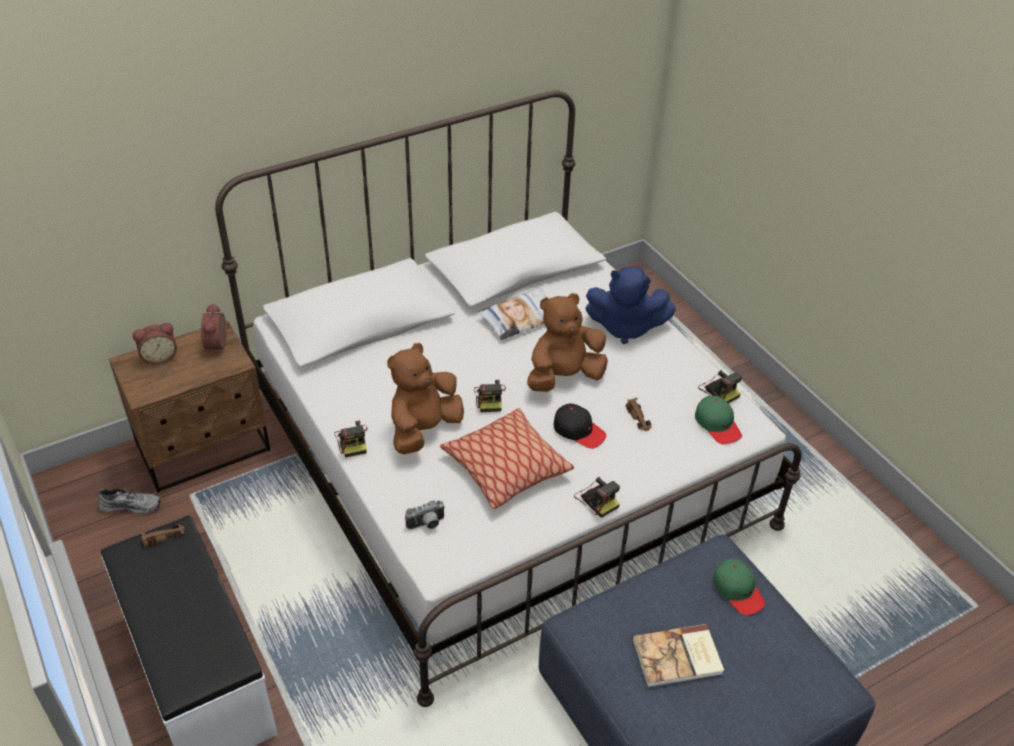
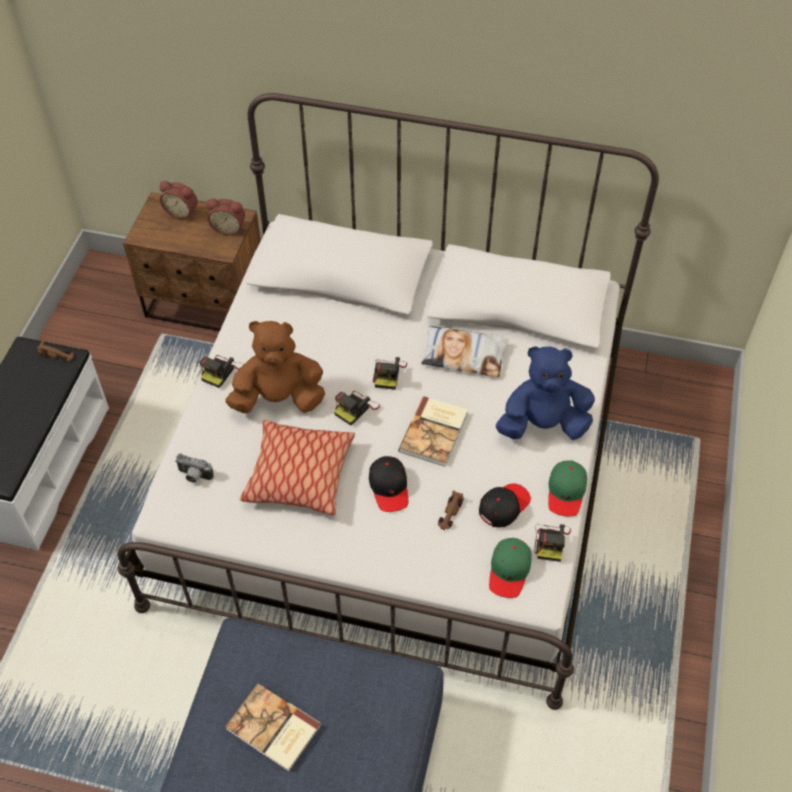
camera: 45 degrees right, 10 degrees up
grey shoe [98,488,161,514] -> none
alarm clock [201,303,229,355] -> alarm clock turned 120 degrees counterclockwise [207,199,245,235]
brown plush toy [527,293,608,392] -> book [398,396,468,467]
camera [574,477,620,518] -> camera moved to [373,357,407,390]
blue plush toy [586,266,676,344] -> blue plush toy turned 120 degrees clockwise [496,346,595,440]
green cap [713,558,765,615] -> green cap moved to [548,460,587,516]
none -> black cap [479,483,531,528]

